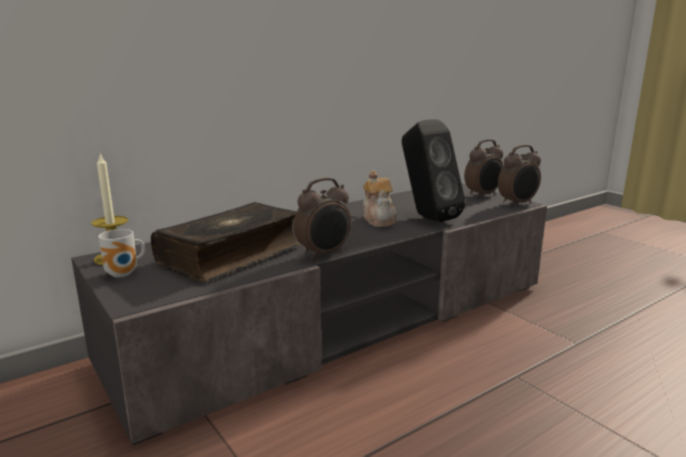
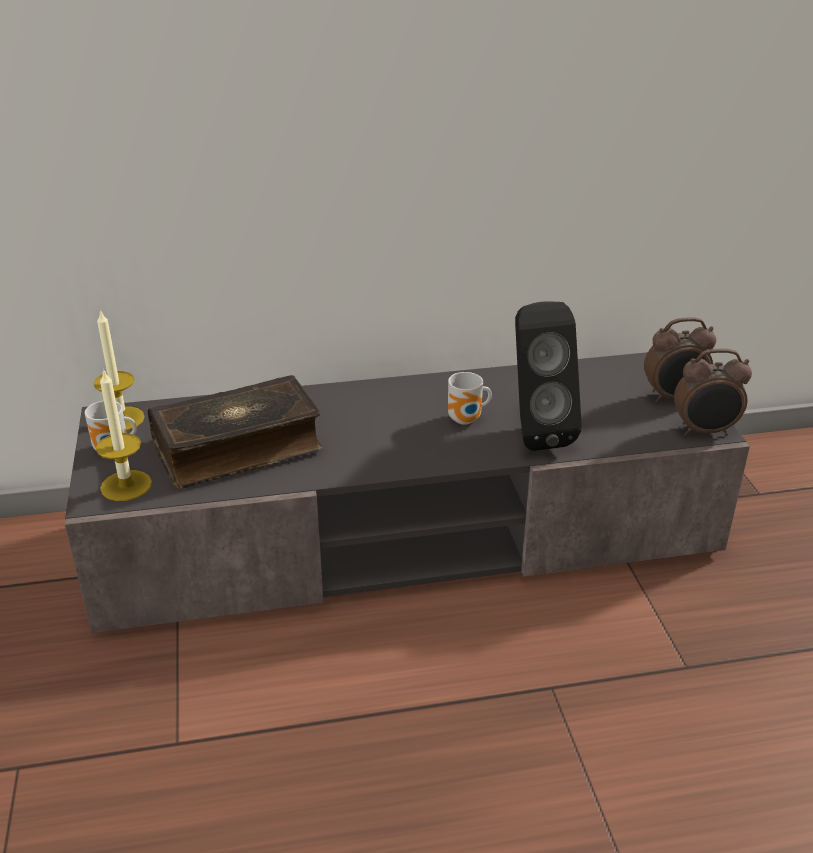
camera: 25 degrees right, 15 degrees up
alarm clock [293,178,351,260] -> none
teapot [363,171,397,227] -> mug [448,372,492,425]
none -> candle [96,369,152,501]

